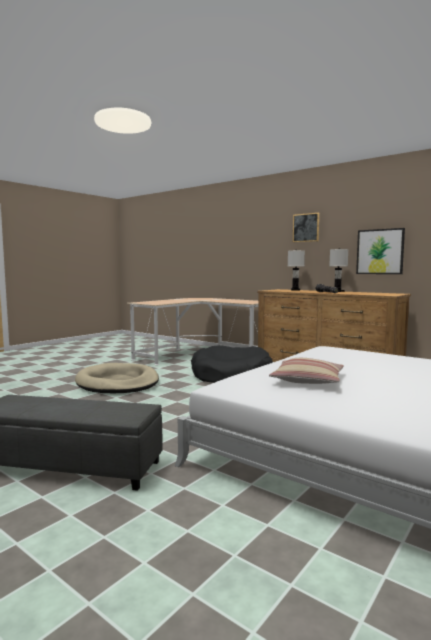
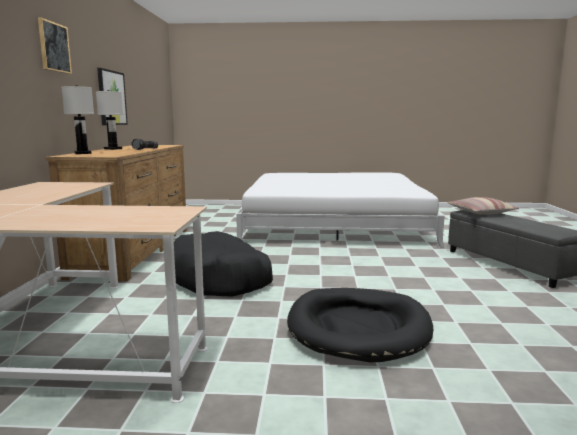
camera: 125 degrees left, 5 degrees up
beige dog bed [75,363,159,393] -> black dog bed [287,288,433,362]
pillow [269,358,344,384] -> pillow moved to [447,197,519,215]

